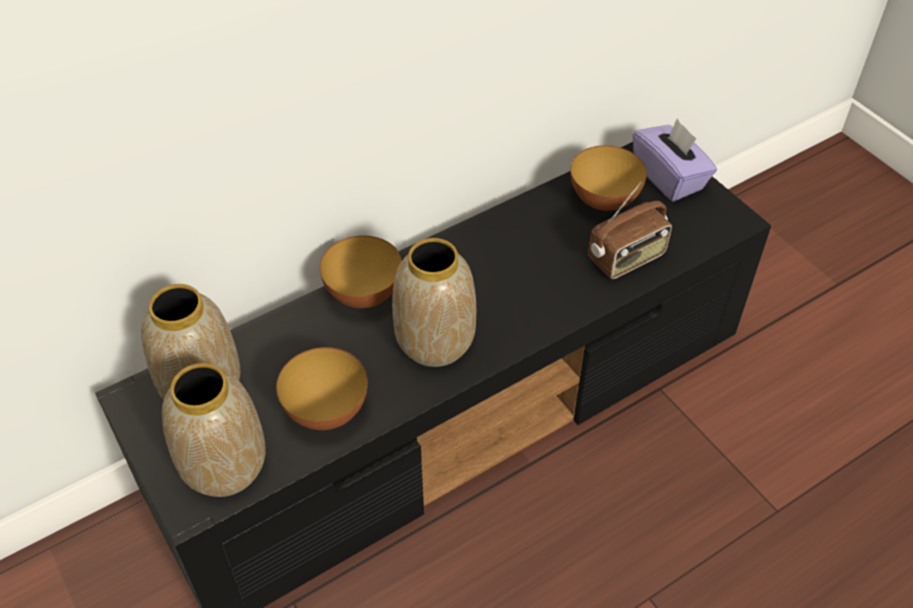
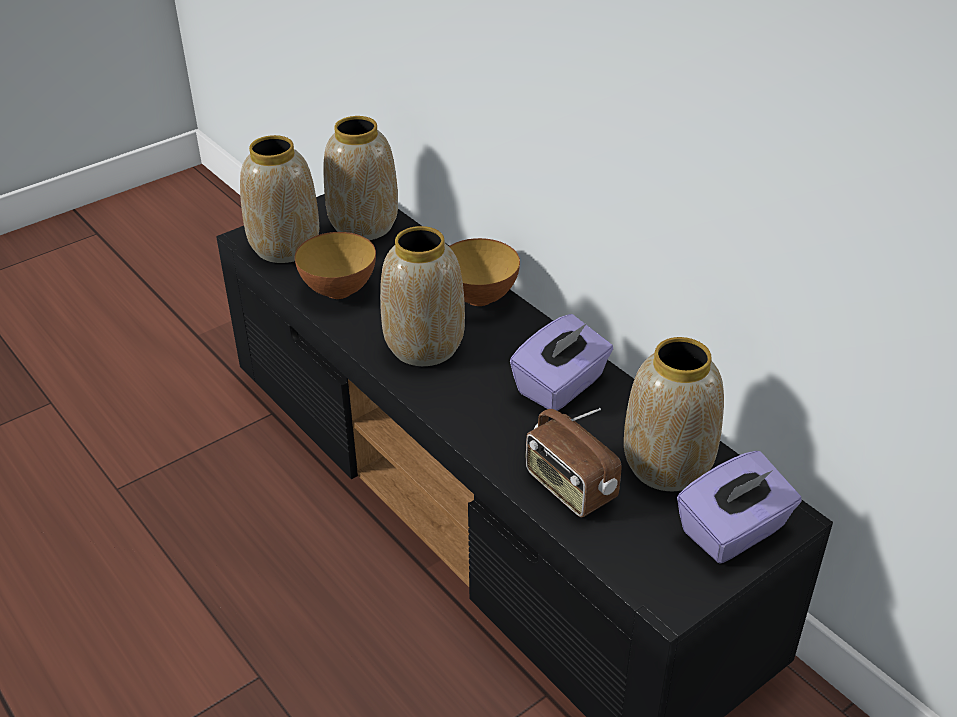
camera: 85 degrees right, 10 degrees down
bowl [570,145,647,211] -> vase [624,337,724,491]
none -> purple tissue box [510,314,613,411]

